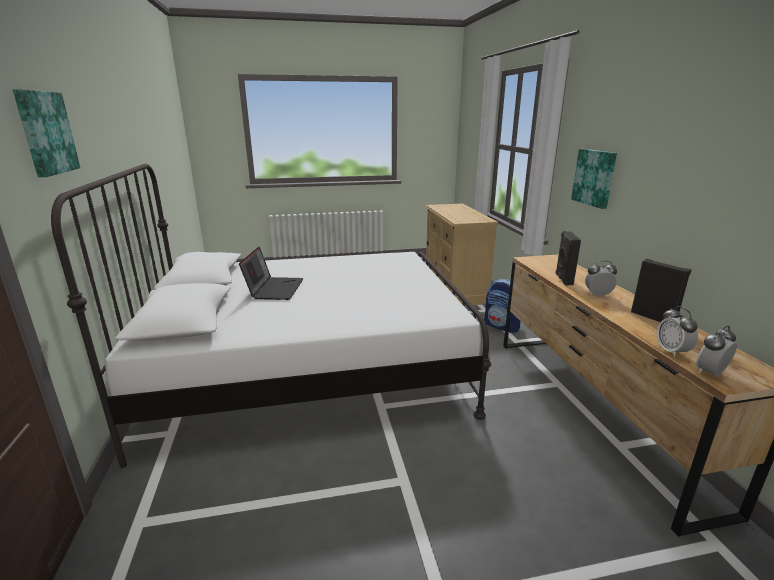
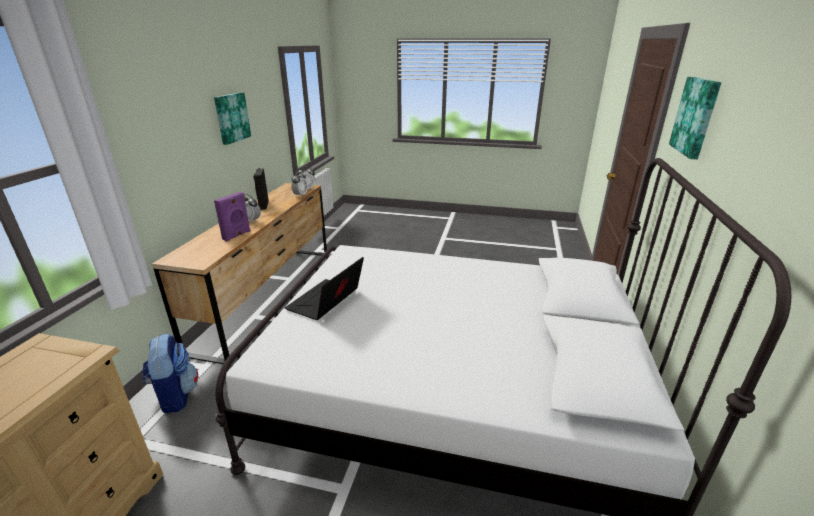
camera: 155 degrees left, 5 degrees up
laptop [239,247,304,300] -> laptop moved to [285,257,364,320]
black speaker [555,231,581,286] -> purple speaker [214,192,251,241]
picture [571,149,617,209] -> picture moved to [214,92,251,145]

